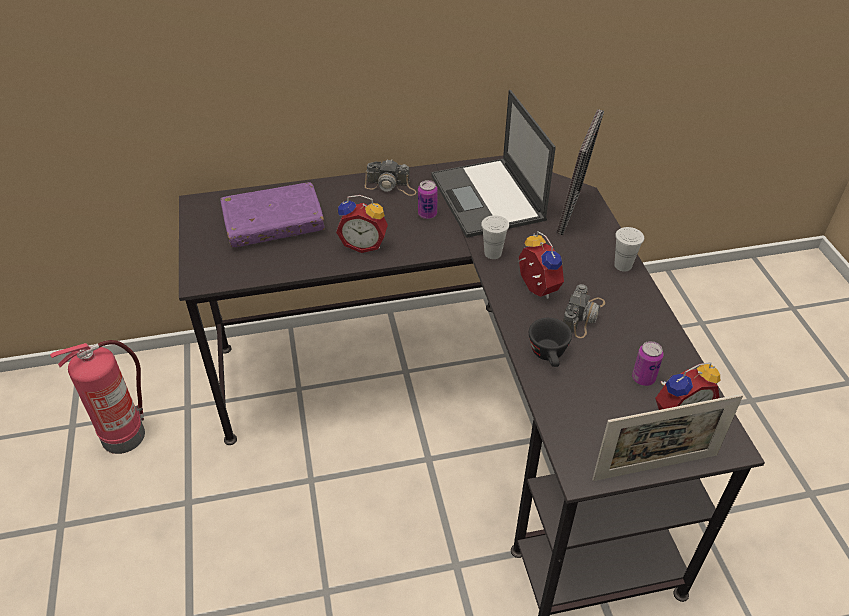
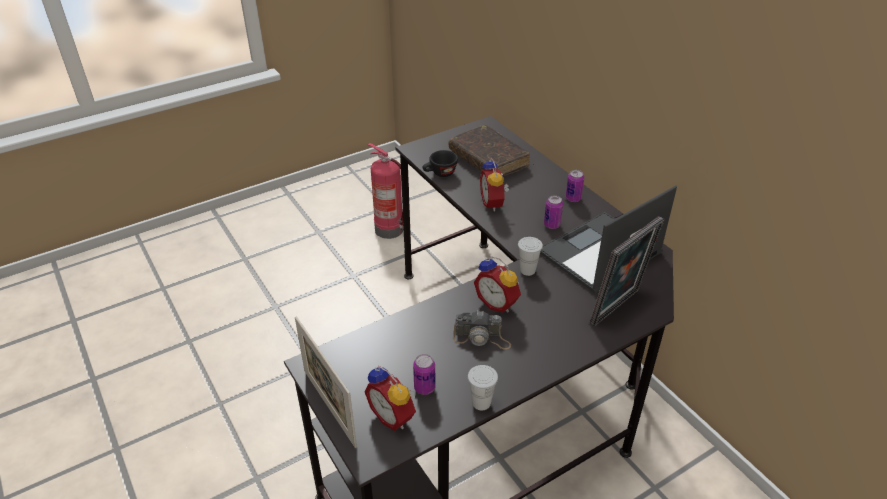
camera: 70 degrees right, 5 degrees down
purple book [220,182,325,247] -> brown book [449,125,530,177]
camera [365,159,417,196] -> can [565,170,584,202]
alarm clock [517,231,564,299] -> alarm clock turned 90 degrees clockwise [474,256,521,312]
black cup [529,318,572,367] -> black cup moved to [422,150,458,177]
picture frame [556,109,604,235] -> picture frame turned 45 degrees counterclockwise [590,216,665,326]
white cup [614,227,644,272] -> white cup moved to [468,365,498,411]

